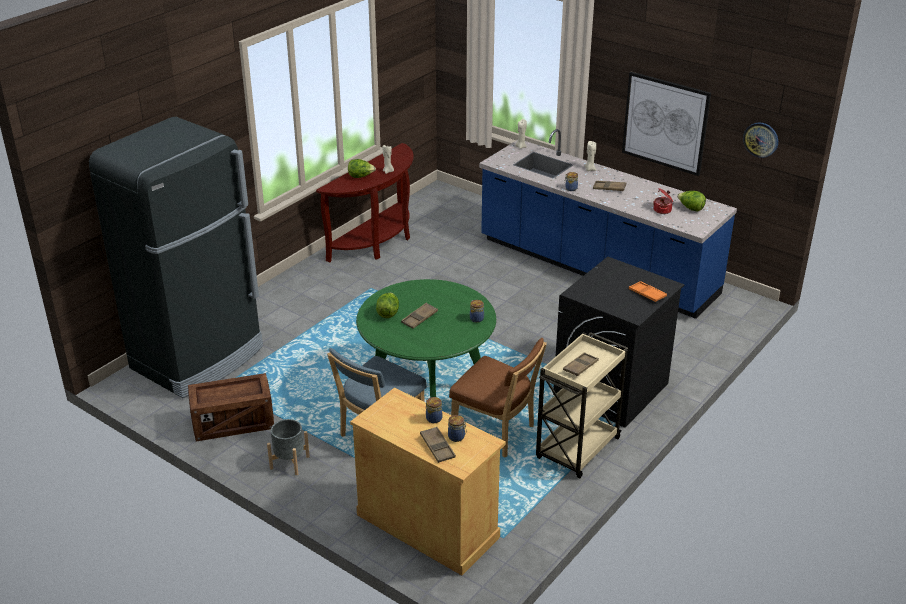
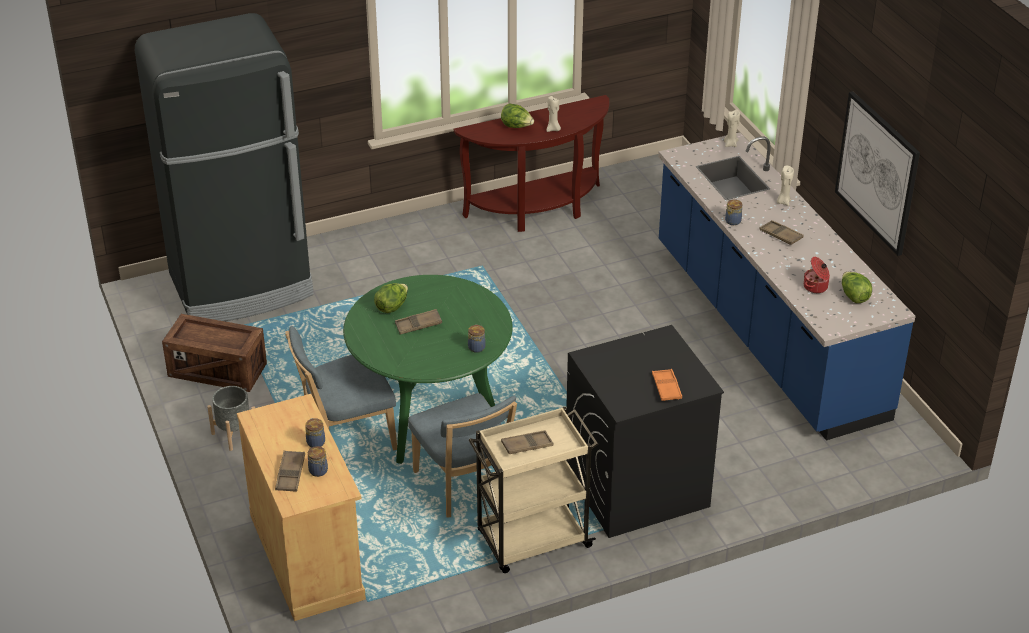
camera: 30 degrees right, 5 degrees up
brown chair [449,338,547,458] -> blue chair [408,393,517,518]
wall clock [743,123,778,158] -> none

